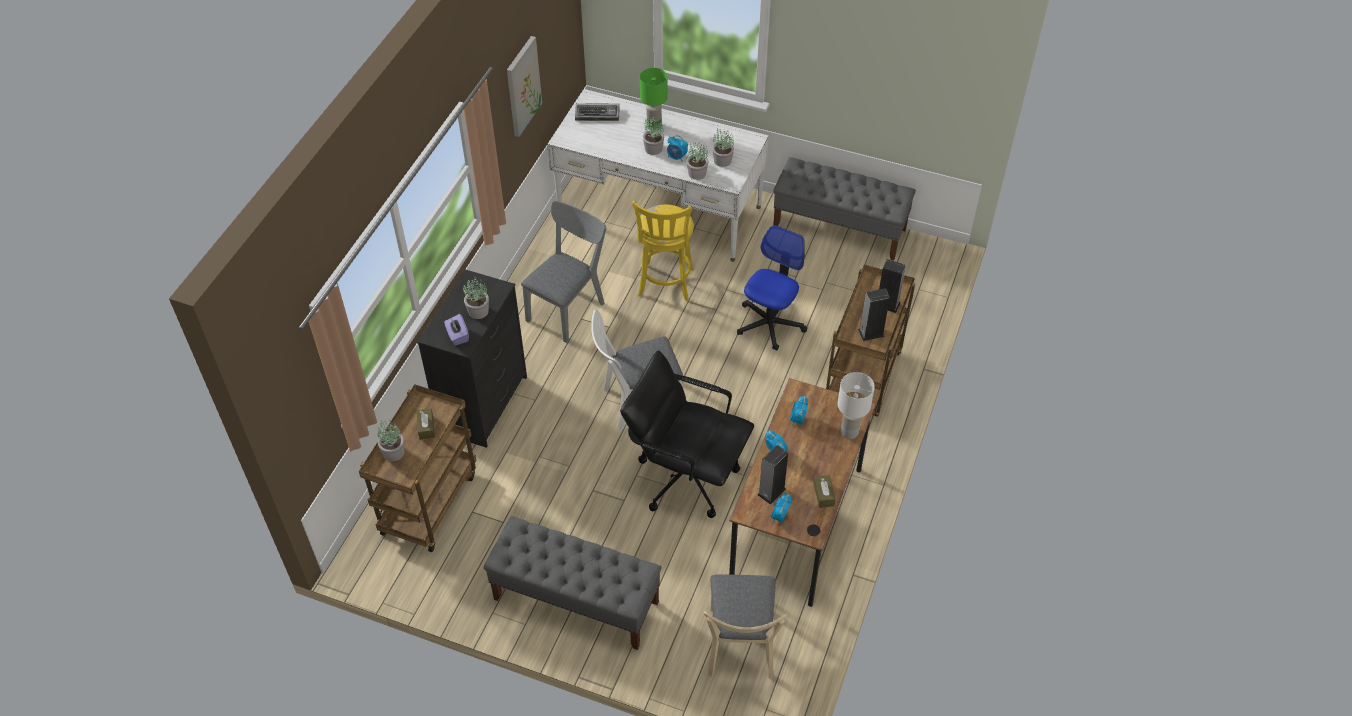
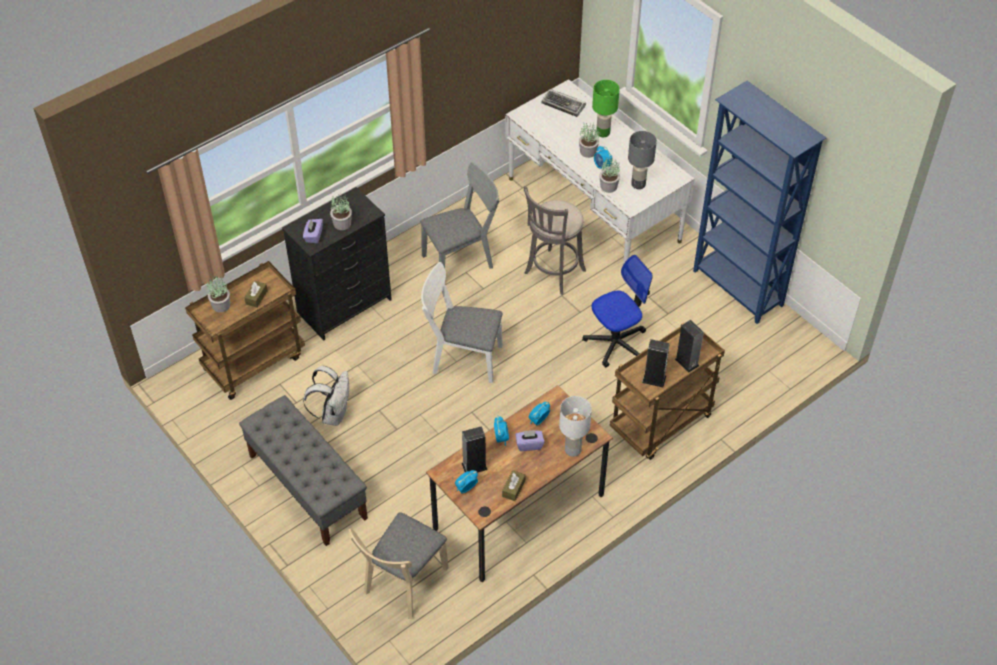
camera: 30 degrees right, 0 degrees up
picture [507,36,542,137] -> none
black office chair [620,350,754,518] -> none
yellow stool [632,200,694,301] -> grey stool [524,186,586,295]
potted plant [712,128,734,167] -> grey table lamp [628,131,657,189]
grey bench [773,157,916,260] -> blue bookcase [693,81,826,324]
none -> white backpack [303,366,349,426]
none -> purple tissue box [515,430,544,451]

